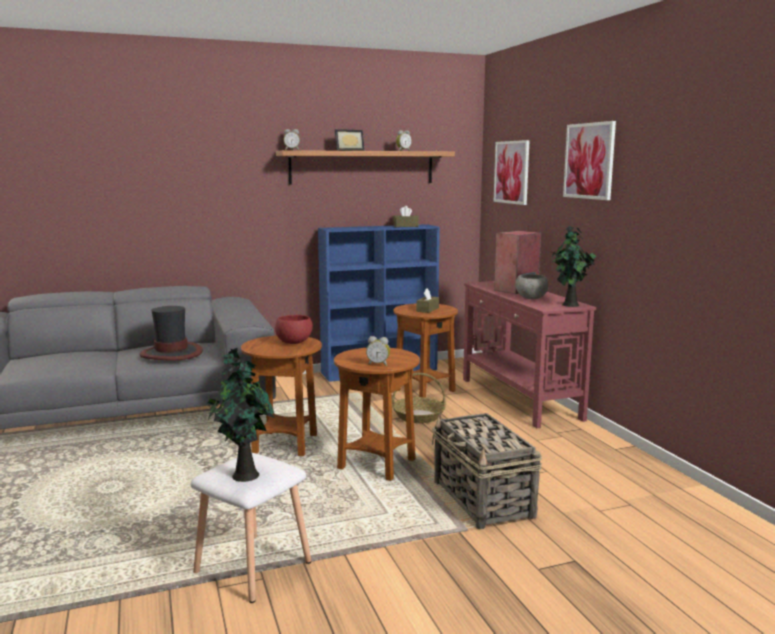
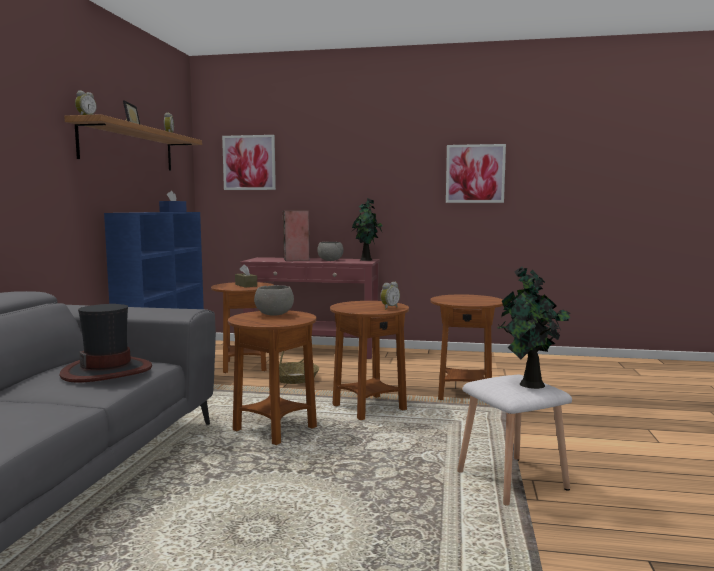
camera: 60 degrees left, 5 degrees down
red bowl [275,315,313,344] -> grey bowl [254,285,294,316]
brown tissue box [393,206,419,227] -> blue tissue box [159,191,187,212]
basket [432,413,542,529] -> brown side table [430,295,503,400]
picture [563,121,616,200] -> picture moved to [446,144,506,203]

